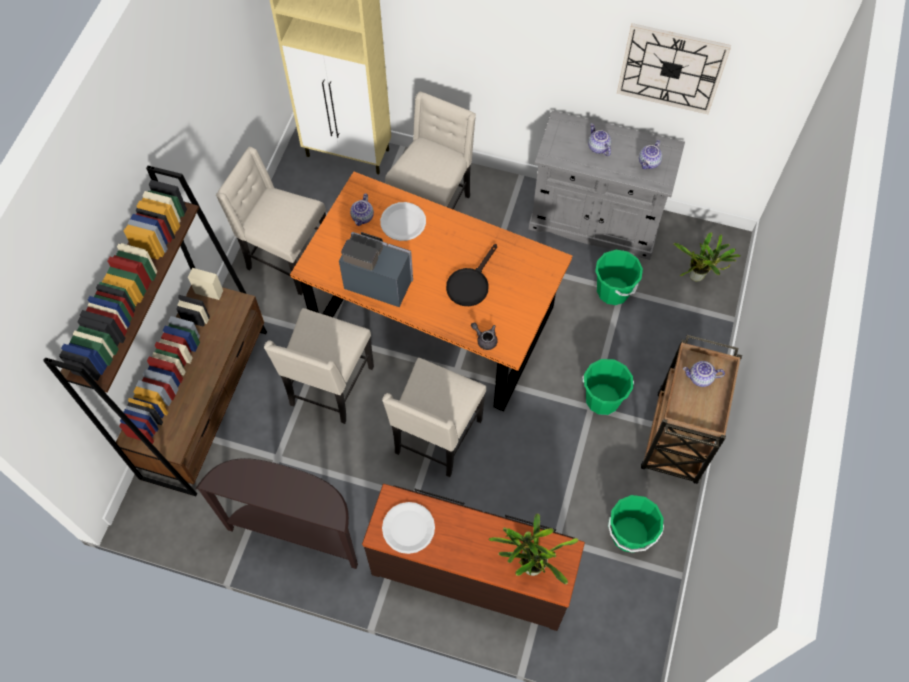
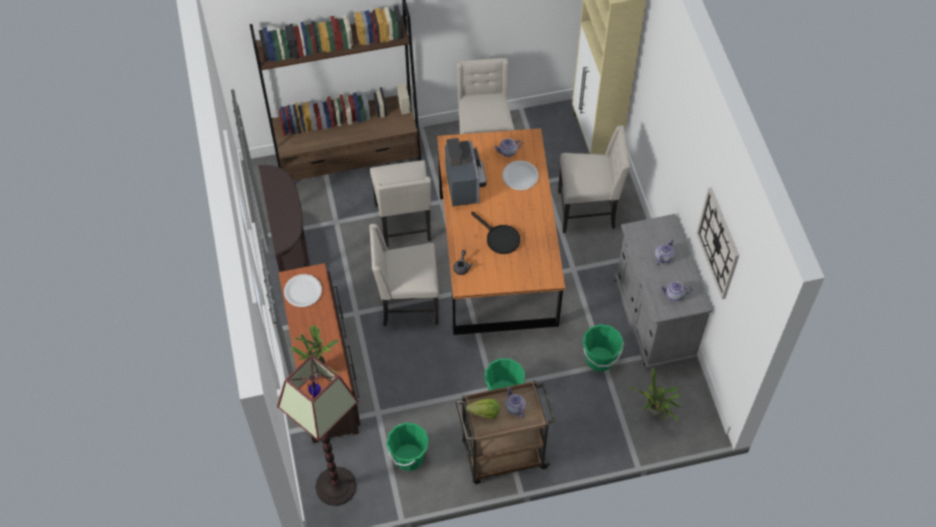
camera: 60 degrees right, 5 degrees down
beige chair [264,308,374,424] -> beige chair turned 90 degrees counterclockwise [370,160,431,247]
black frying pan [446,244,497,306] -> black frying pan turned 135 degrees counterclockwise [471,212,520,254]
none -> floor lamp [277,354,359,506]
none -> lettuce [466,399,500,419]

